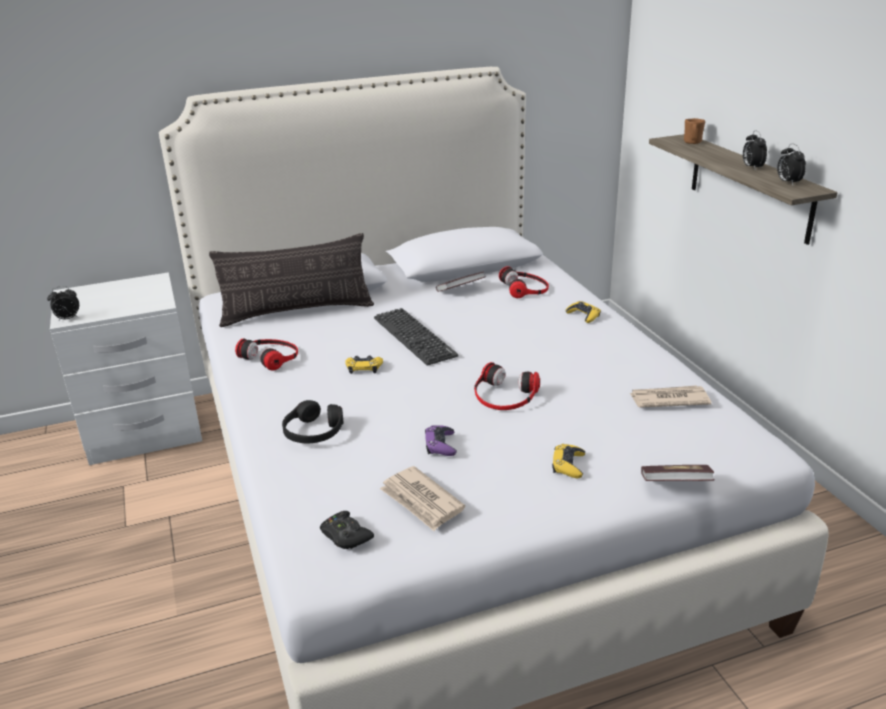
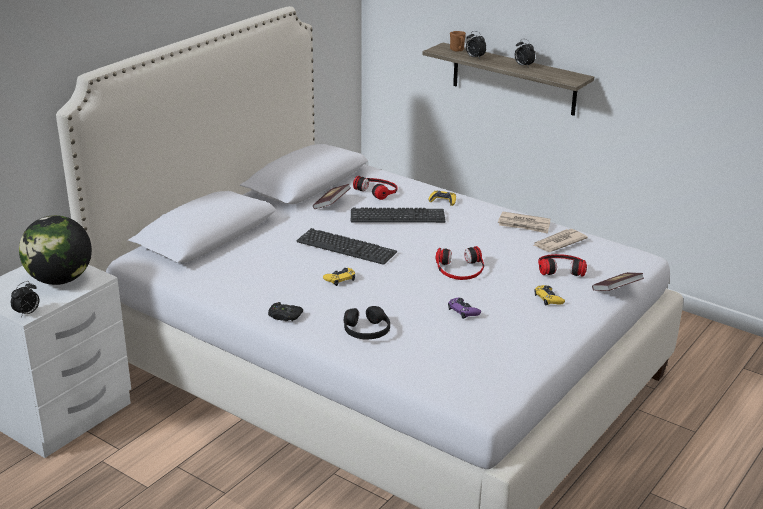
camera: 35 degrees left, 0 degrees up
pillow [209,233,374,327] -> none
headphones [235,338,298,371] -> headphones moved to [538,254,587,277]
black game controller [320,511,374,549] -> black game controller moved to [268,302,303,321]
newspaper [380,466,465,531] -> newspaper moved to [498,212,550,234]
alarm clock [777,143,806,185] -> alarm clock moved to [466,31,486,59]
none -> globe [19,215,92,285]
none -> keyboard [351,208,446,223]

